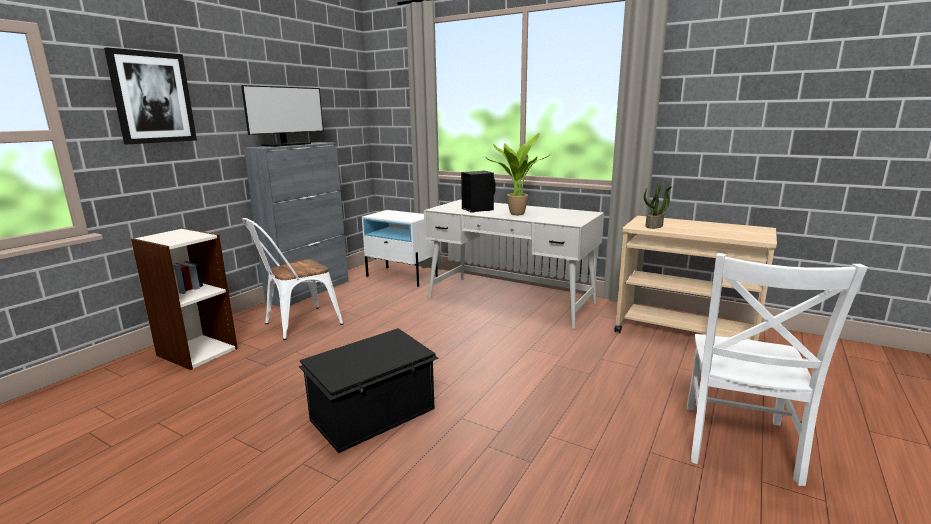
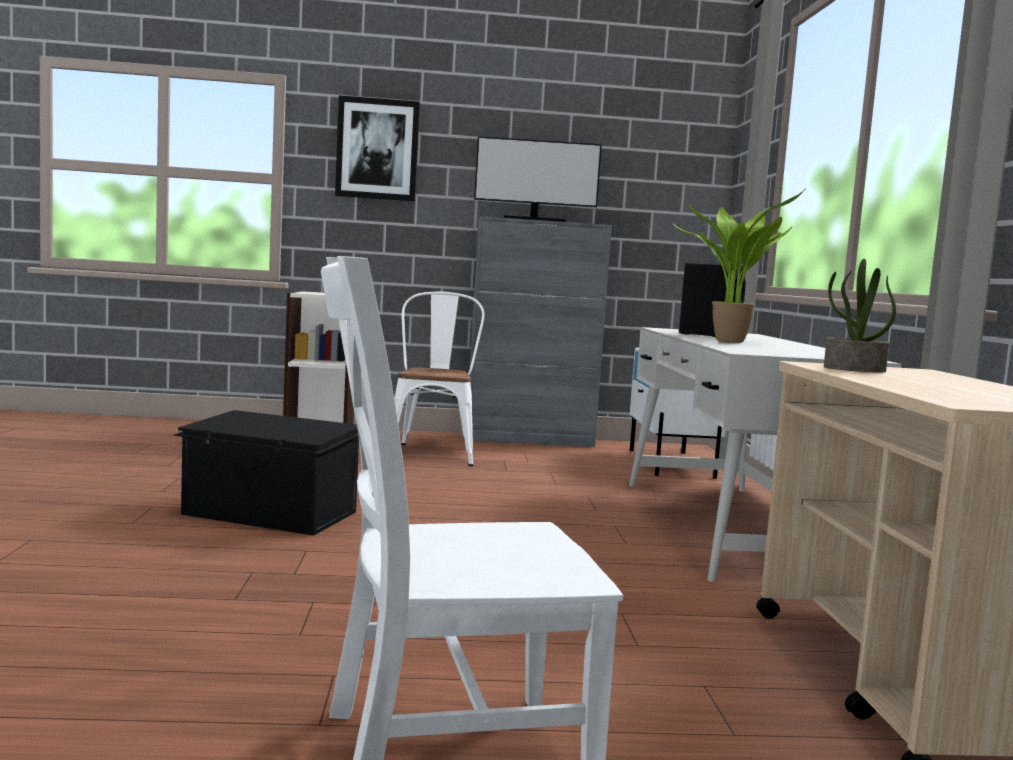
camera: 55 degrees right, 10 degrees down
white chair [242,218,343,340] -> white chair turned 75 degrees clockwise [394,292,485,466]

